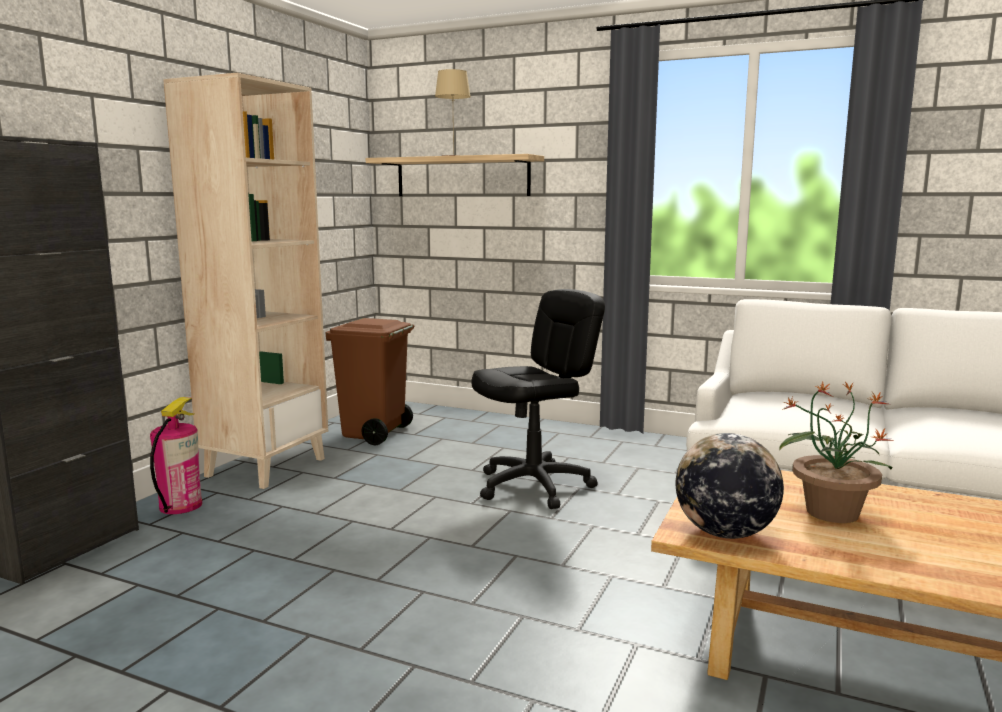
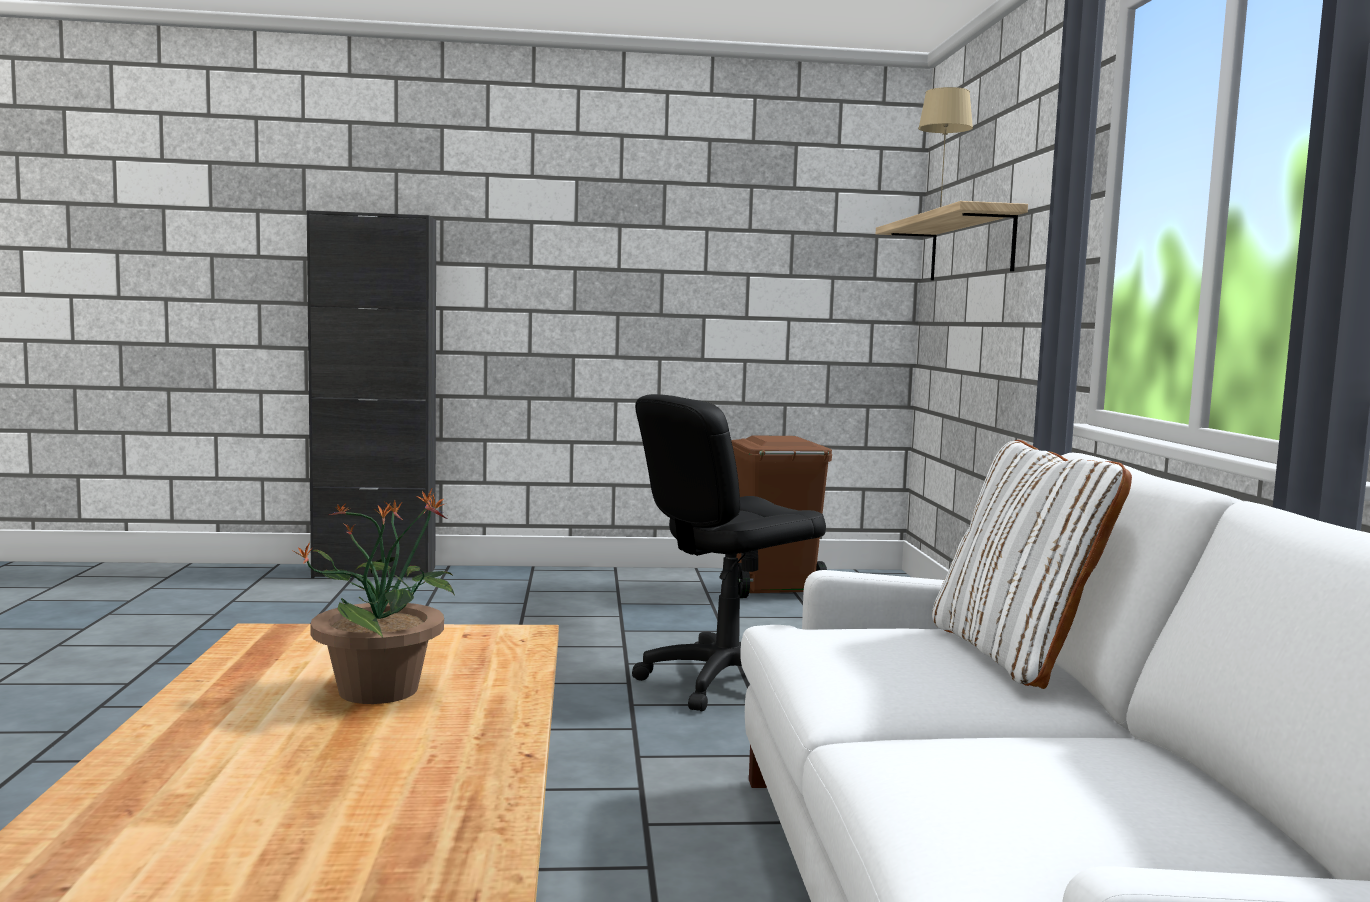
camera: 60 degrees right, 5 degrees down
fire extinguisher [150,397,202,514] -> none
beige bookcase [163,73,328,489] -> none
black office chair [471,289,605,509] -> black office chair turned 120 degrees clockwise [632,394,826,711]
globe [676,433,784,539] -> none
none -> white pillow [932,440,1132,689]

